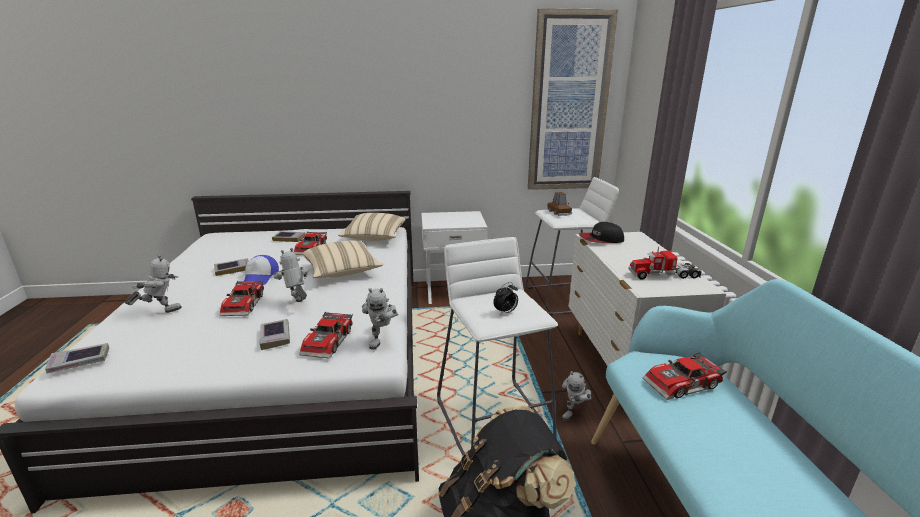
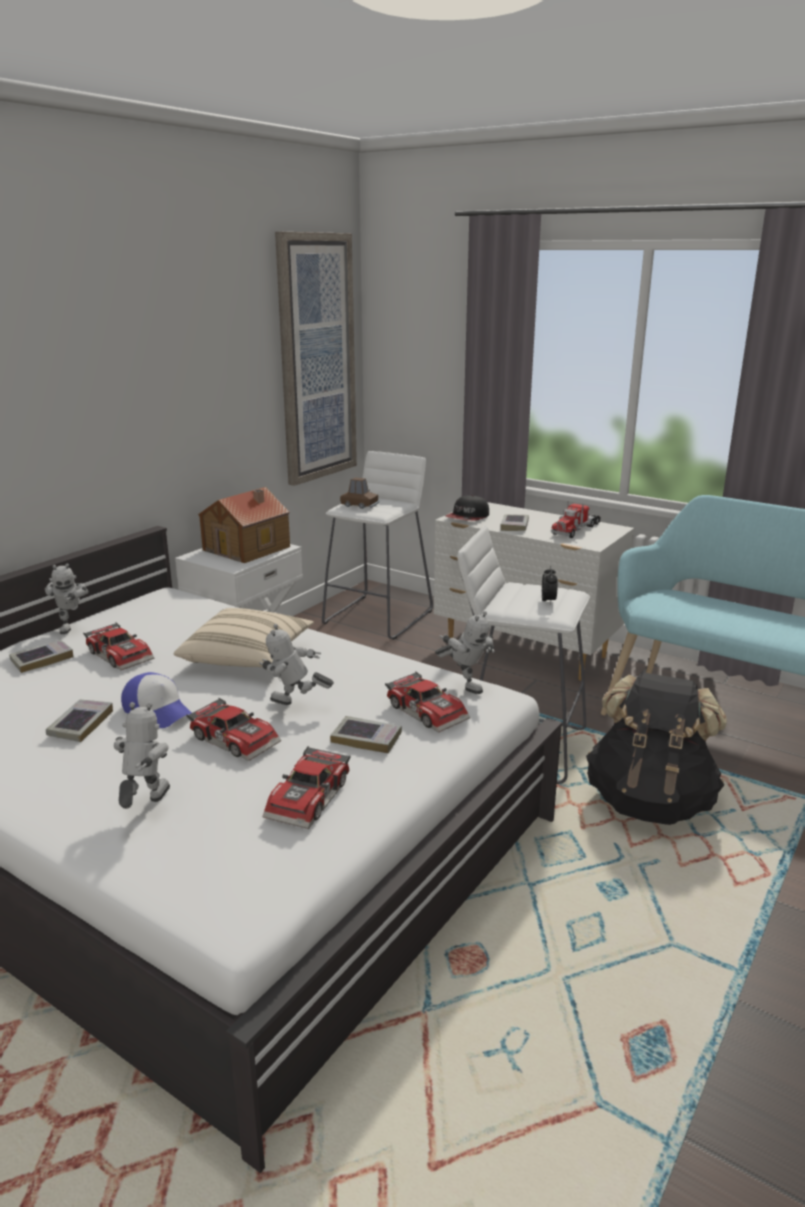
camera: 50 degrees left, 0 degrees up
book [45,343,109,373] -> book moved to [501,515,529,531]
beige pillow [338,213,406,241] -> none
toy robot [562,371,592,421] -> toy robot moved to [45,563,89,634]
toy car [642,352,727,400] -> toy car moved to [263,746,351,829]
none -> toy house [198,487,290,563]

